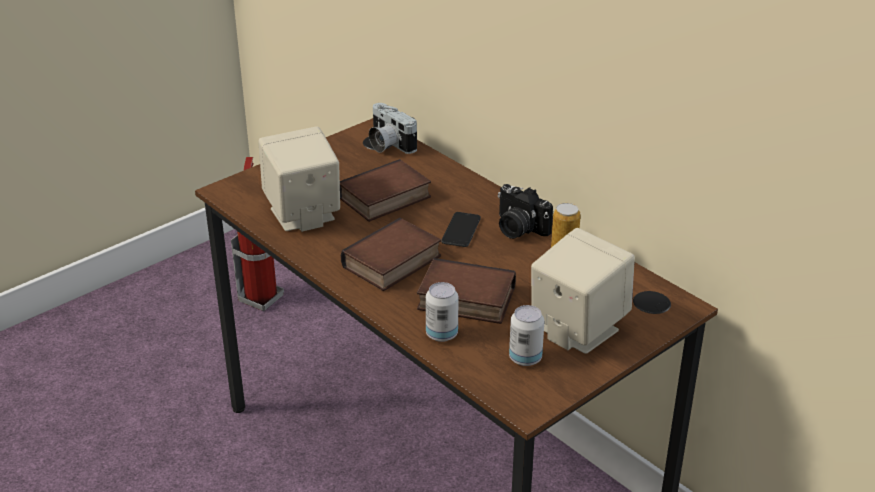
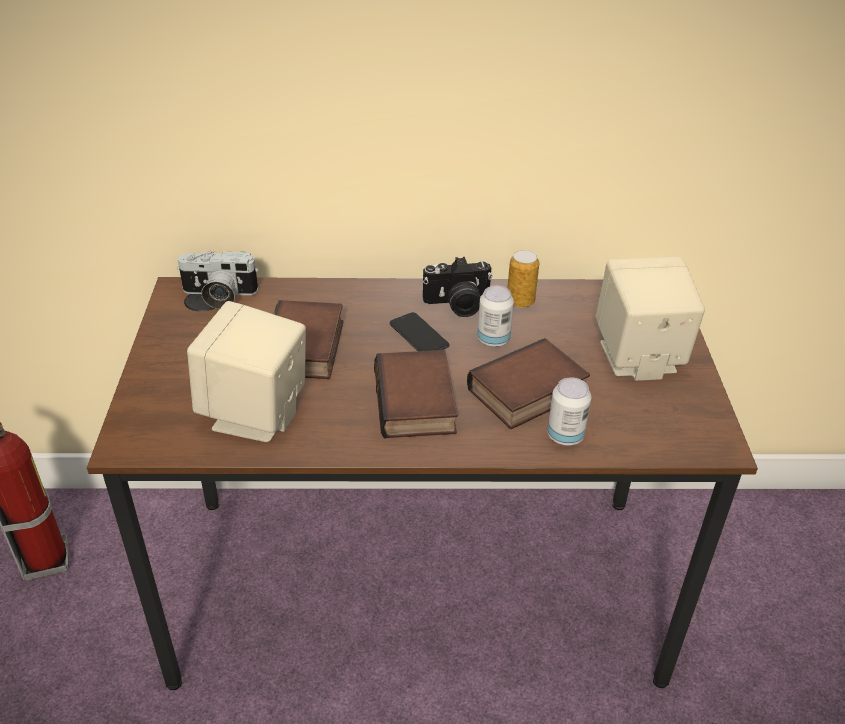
camera: 50 degrees left, 5 degrees up
can [509,305,545,366] -> can moved to [477,286,514,347]

